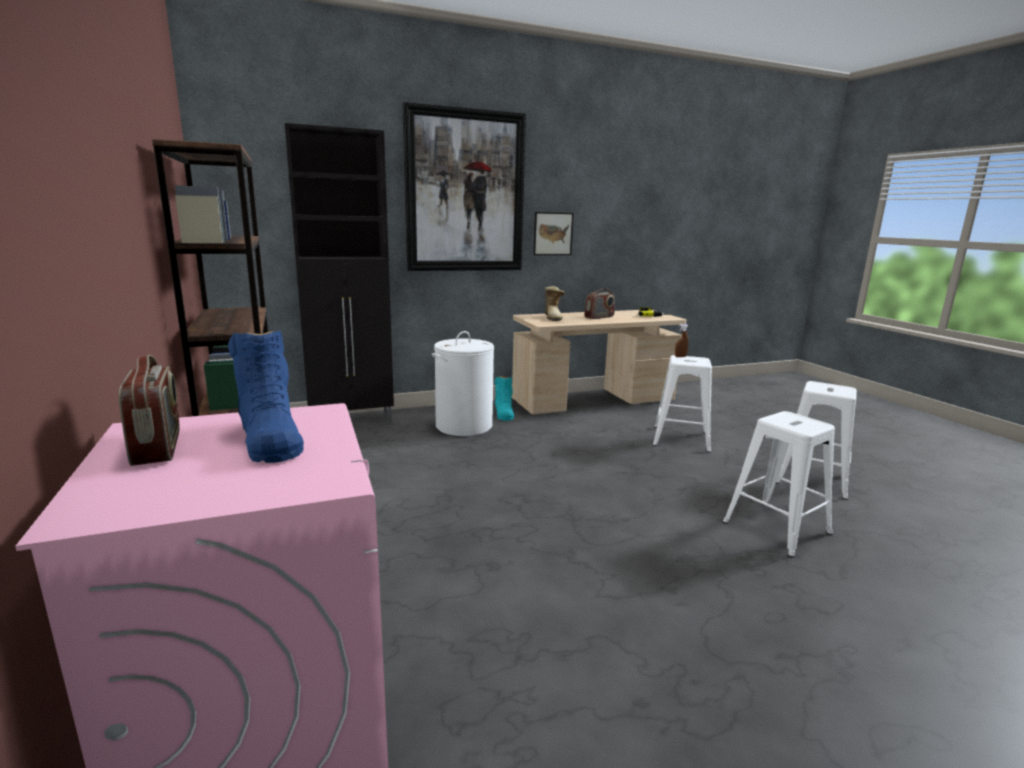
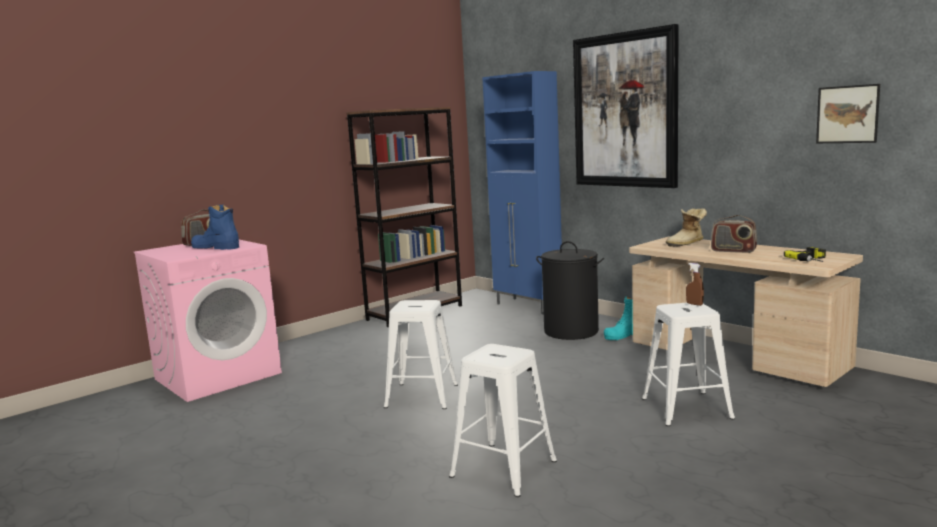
camera: 70 degrees right, 5 degrees down
blue boot [228,330,304,463] -> blue boot turned 75 degrees clockwise [191,205,239,250]
black cabinet [285,123,394,423] -> blue cabinet [482,71,562,314]
white laundry basket [432,331,494,436] -> black laundry basket [536,241,604,340]
picture [533,212,574,255] -> picture moved to [816,84,880,143]
white stool [776,381,857,500] -> white stool moved to [384,300,458,409]

